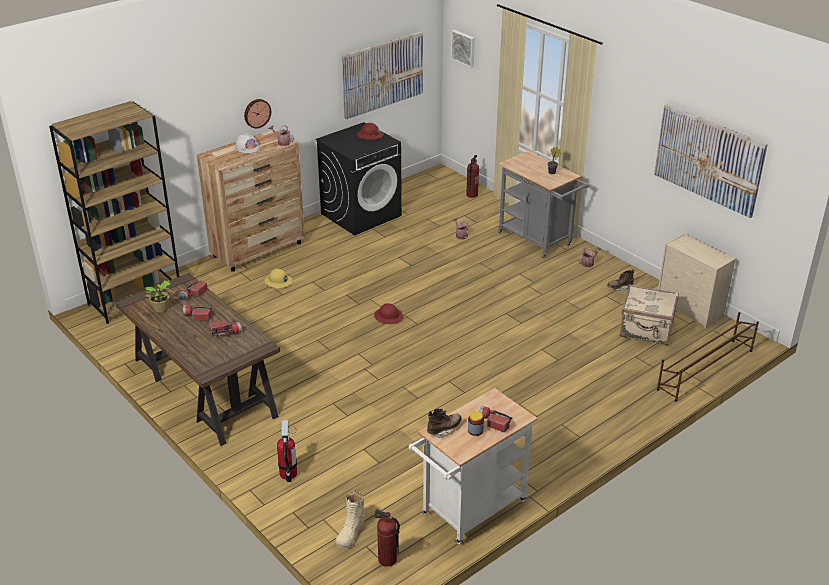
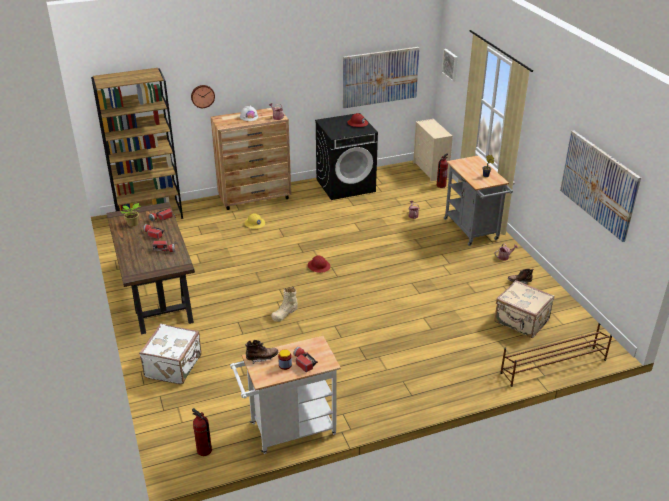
camera: 20 degrees right, 0 degrees up
wall clock [244,99,271,129] -> wall clock moved to [191,85,215,108]
fire extinguisher [277,420,297,482] -> white suitcase [139,324,202,384]
beige boot [336,491,365,549] -> beige boot moved to [271,287,298,322]
beige dresser [658,234,736,329] -> beige dresser moved to [413,119,453,181]

